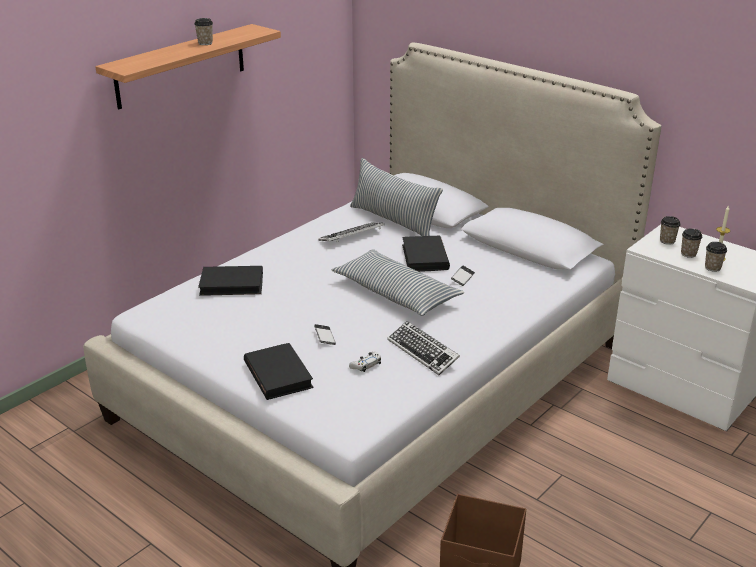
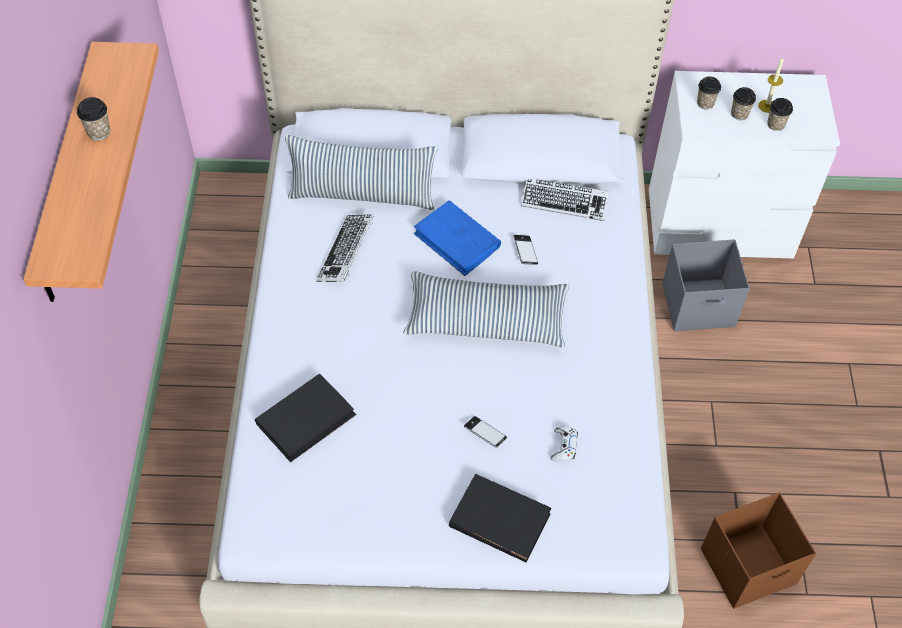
camera: 40 degrees left, 25 degrees up
keyboard [388,321,460,375] -> keyboard moved to [521,179,610,221]
black book [402,235,450,272] -> blue book [414,200,501,276]
none -> grey storage box [662,239,750,331]

